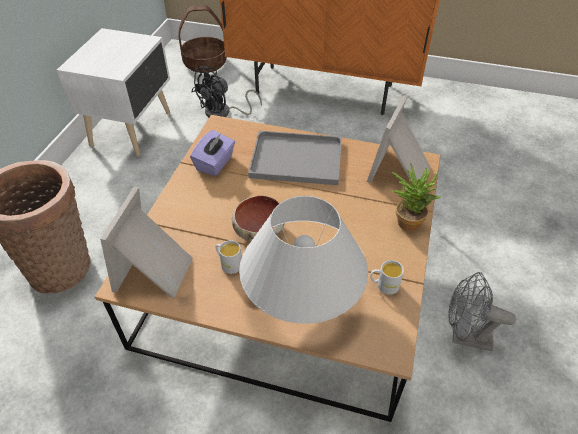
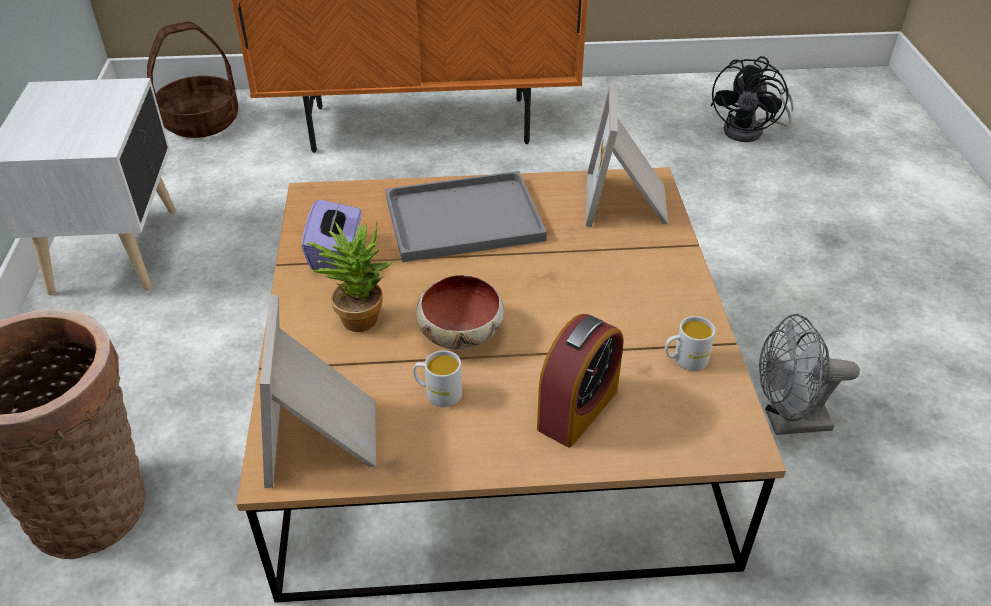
camera: 20 degrees left, 5 degrees down
black fan [192,66,262,117] -> black fan moved to [711,56,794,142]
white table lamp [239,196,368,324] -> alarm clock [537,314,624,447]
potted plant [391,164,440,231] -> potted plant moved to [306,221,392,332]

